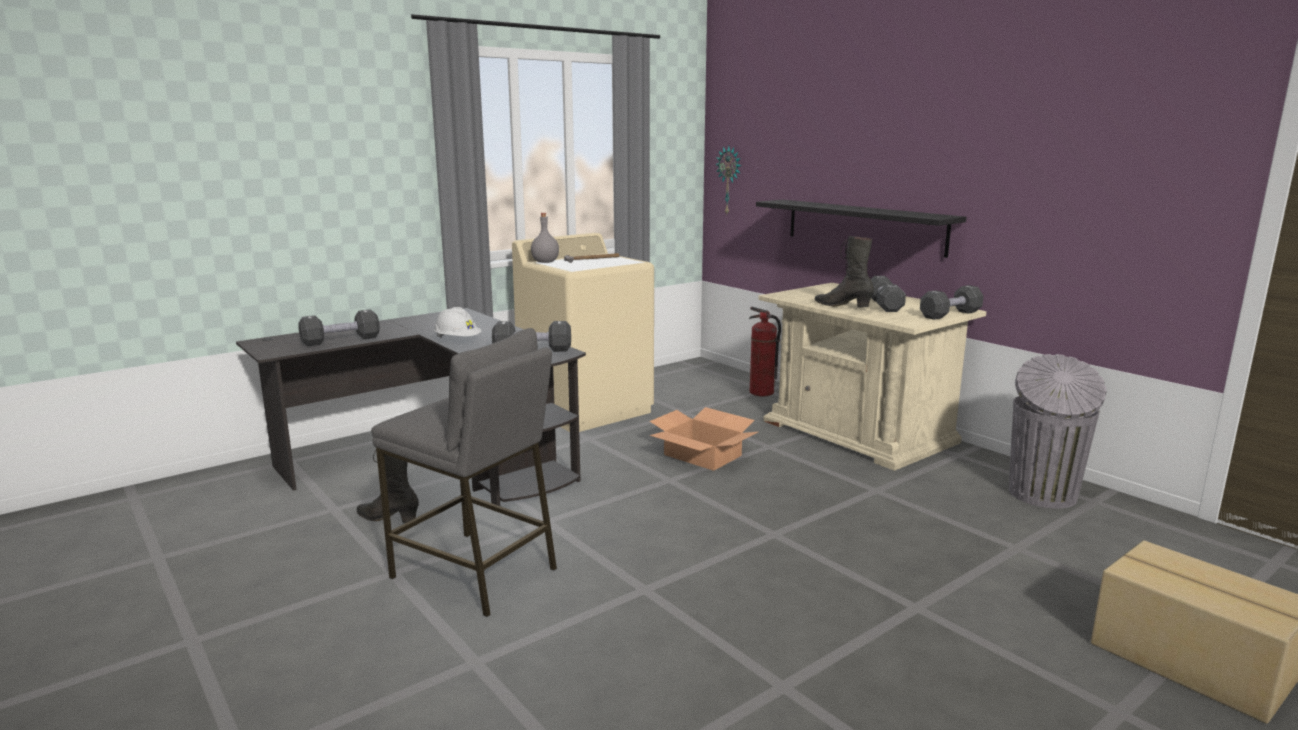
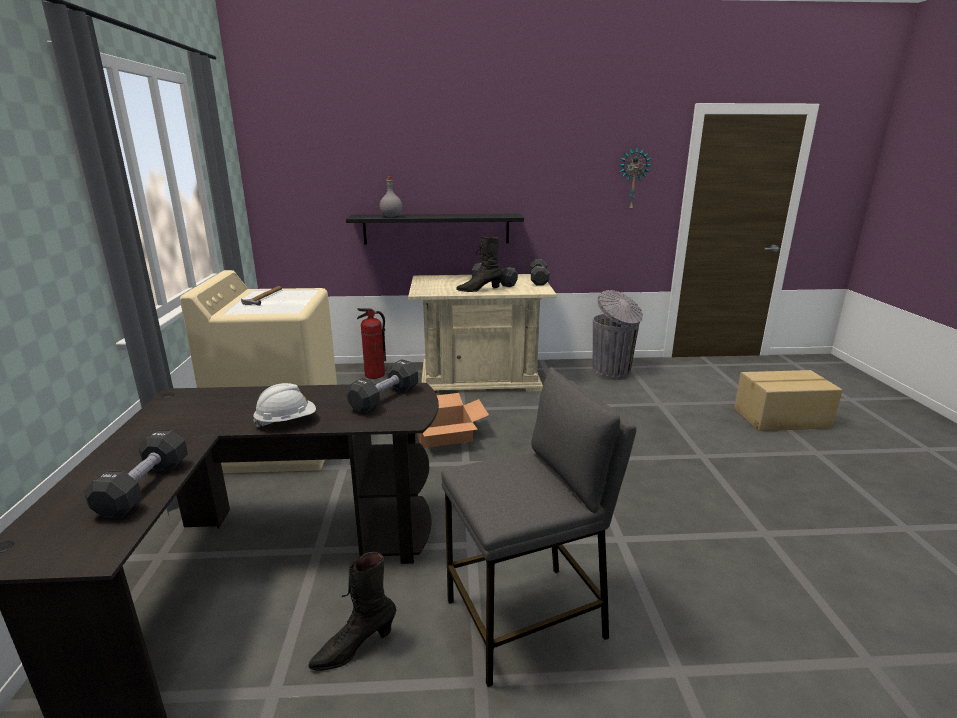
camera: 55 degrees left, 5 degrees up
grey bottle [531,213,559,263] -> grey bottle moved to [380,177,402,217]
wall clock [715,146,741,214] -> wall clock moved to [618,147,652,210]

